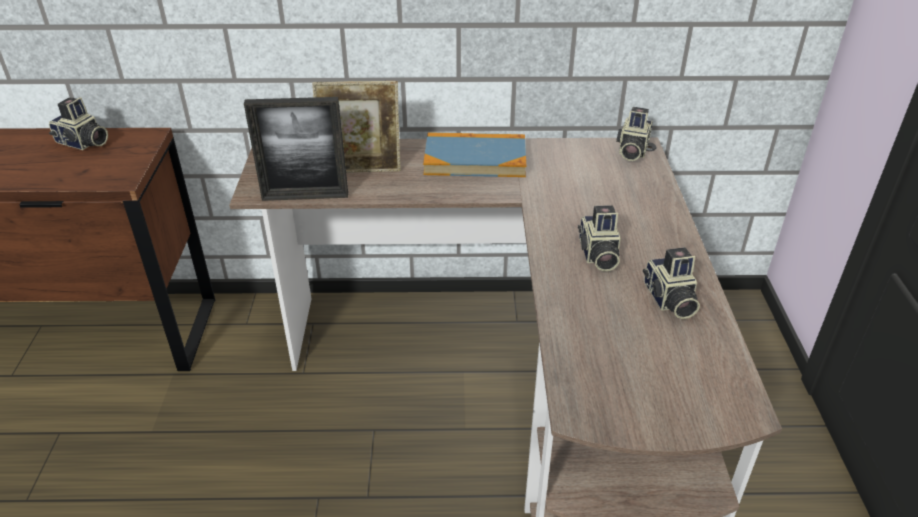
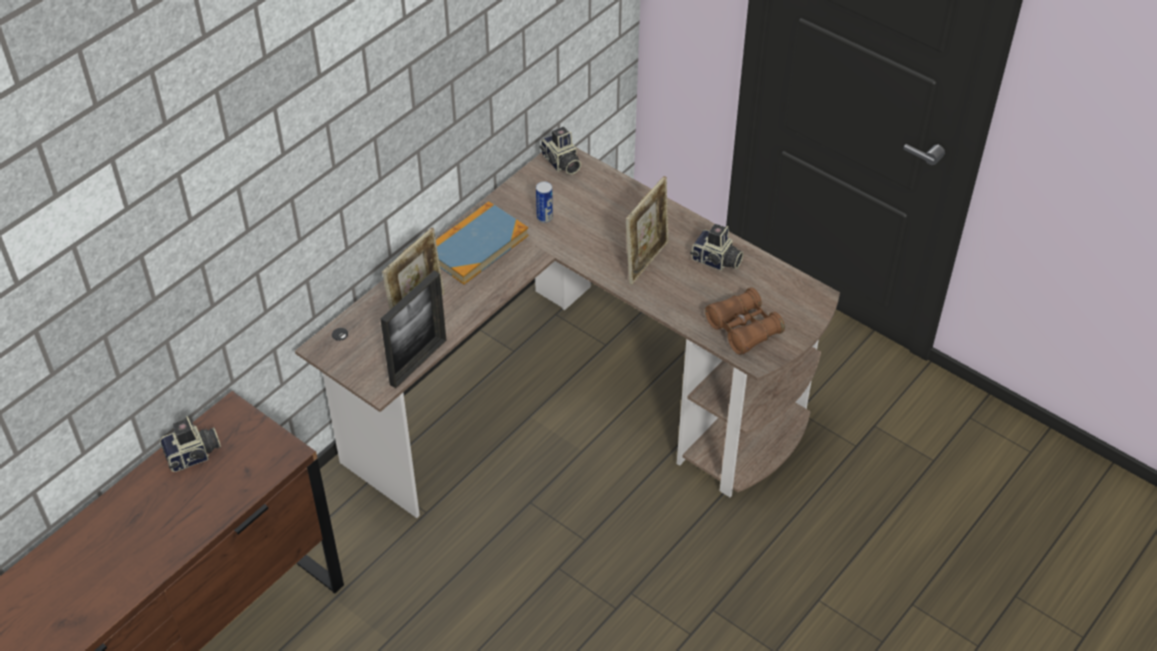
camera: 50 degrees left, 10 degrees up
camera [578,205,621,272] -> picture frame [626,176,669,285]
none -> can [536,182,553,223]
none -> brown binoculars [705,287,785,355]

